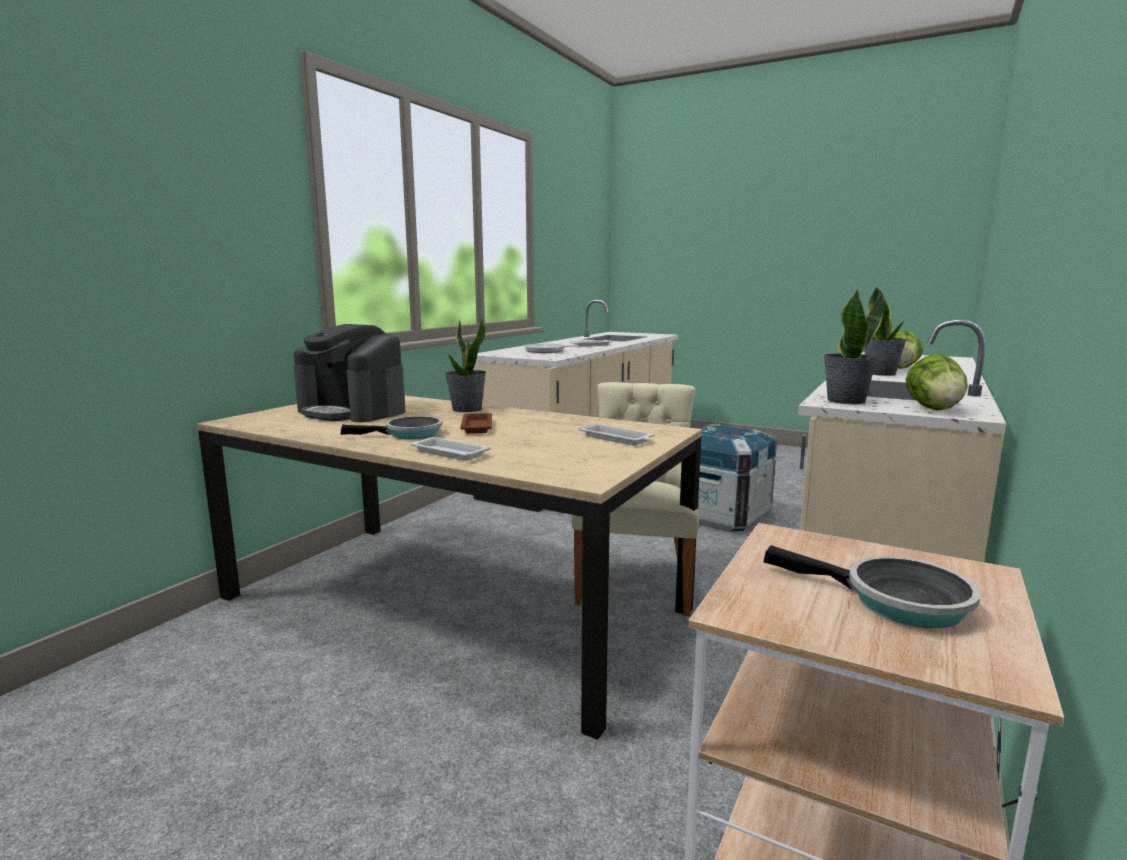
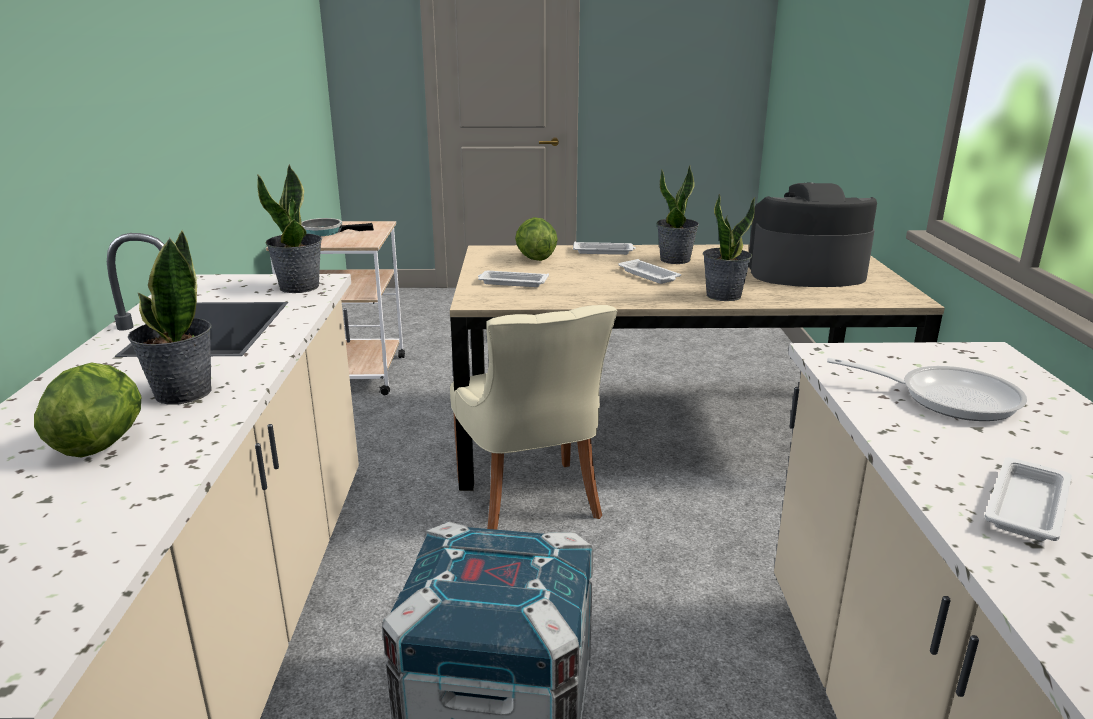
camera: 150 degrees right, 10 degrees up
frying pan [341,416,442,439] -> potted plant [657,165,699,264]
brown tray [460,413,492,433] -> white tray [618,259,681,284]
lettuce [905,354,968,410] -> lettuce moved to [515,217,558,261]

